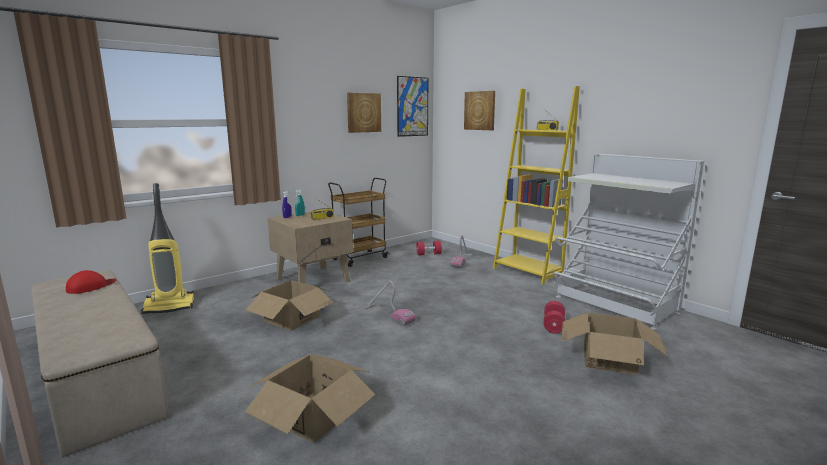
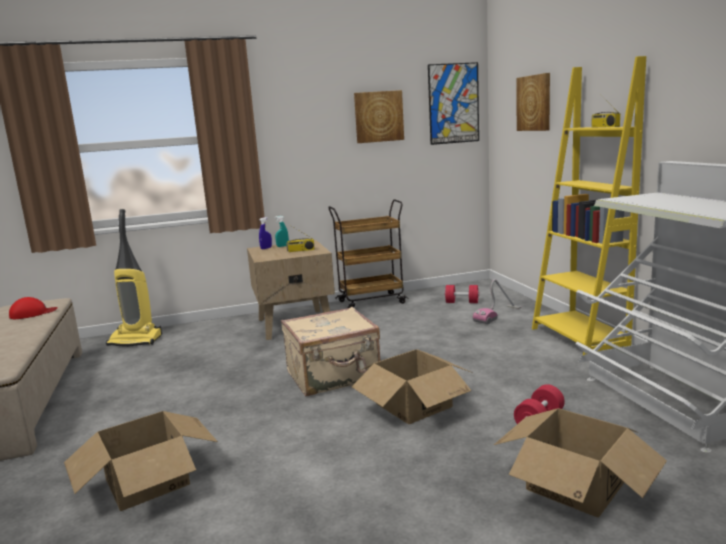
camera: 25 degrees right, 0 degrees up
cardboard box [246,280,333,331] -> cardboard box moved to [352,349,473,424]
vacuum cleaner [361,281,416,326] -> beige suitcase [281,307,381,396]

